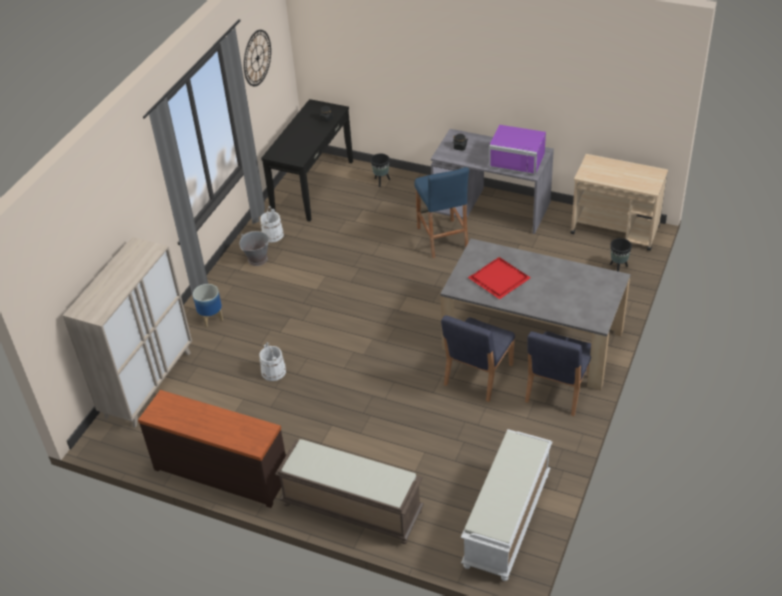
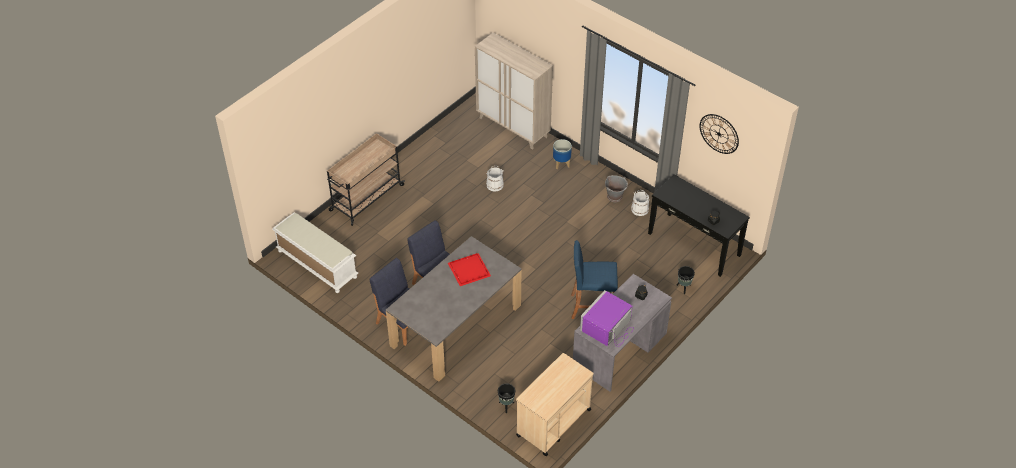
camera: 105 degrees right, 5 degrees up
brown dresser [138,390,286,508] -> none
brown bench [275,439,424,544] -> beige cart [327,133,405,226]

